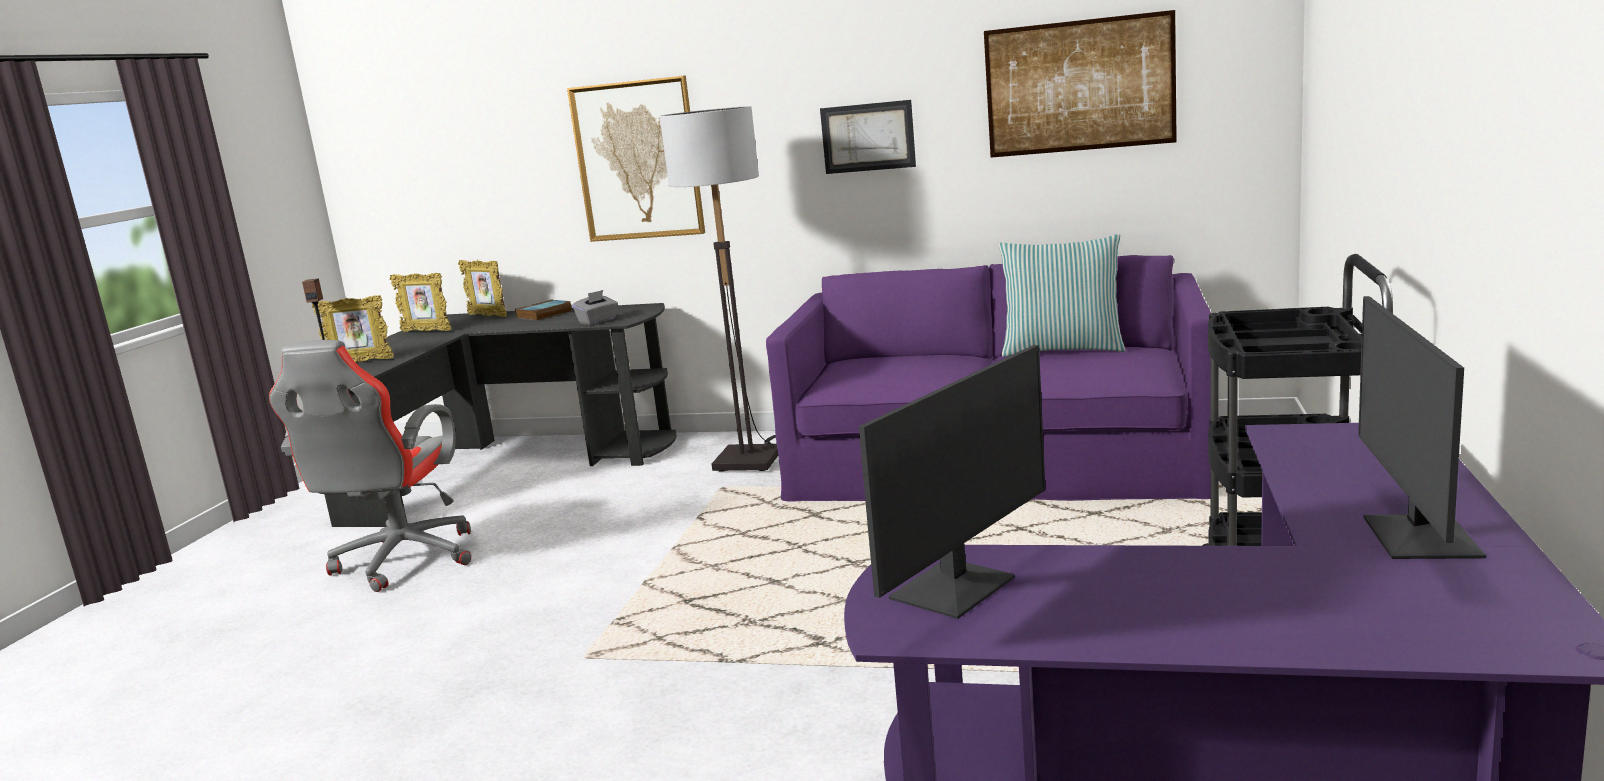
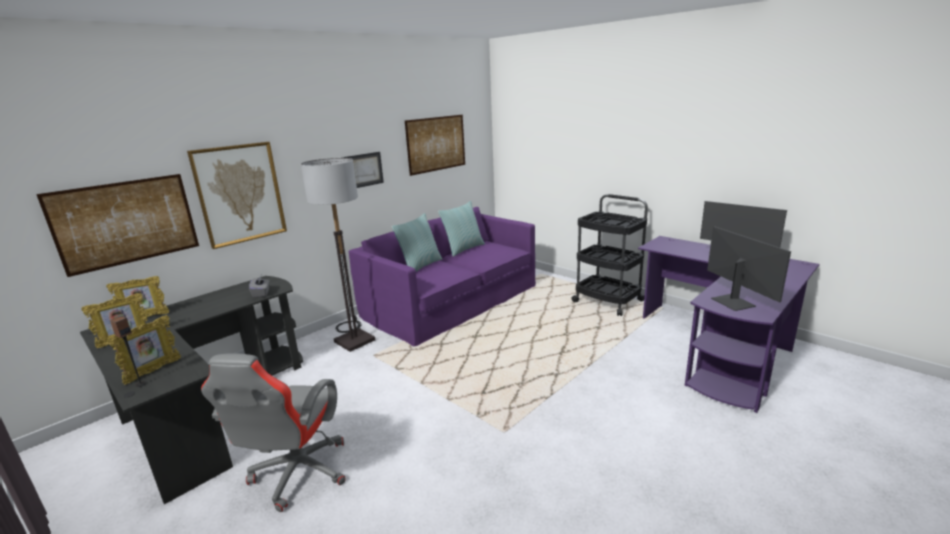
camera: 60 degrees left, 5 degrees up
grey office chair [269,340,471,592] -> grey office chair turned 60 degrees clockwise [201,353,346,512]
book [515,300,572,321] -> none
none -> picture [36,174,199,277]
none -> pillow [391,213,442,272]

